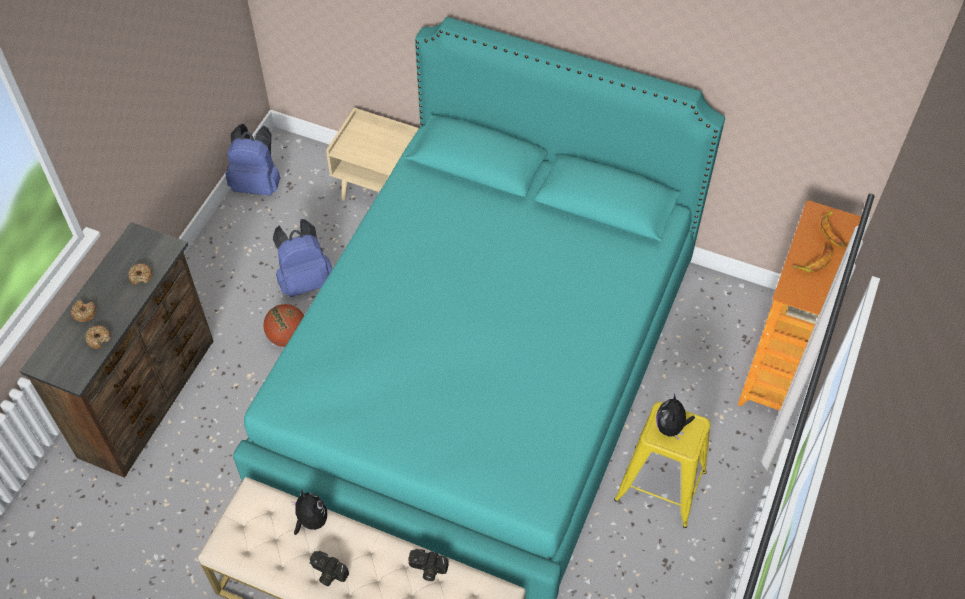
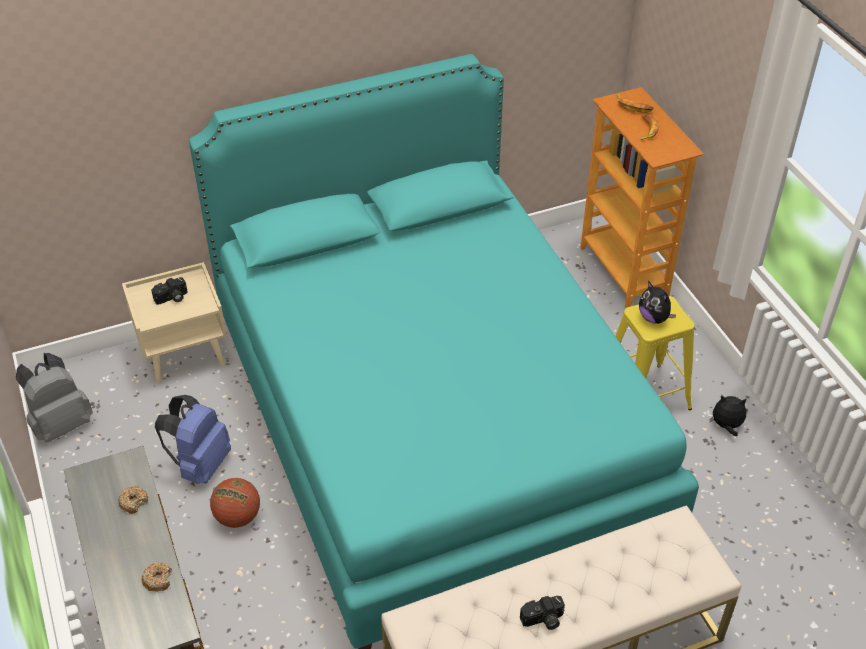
camera: 45 degrees left, 10 degrees down
donut [71,300,96,322] -> none
blue backpack [225,124,280,195] -> grey backpack [16,353,93,442]
plush toy [292,489,327,535] -> plush toy moved to [710,395,747,436]
camera [408,549,449,581] -> camera moved to [151,277,188,304]

